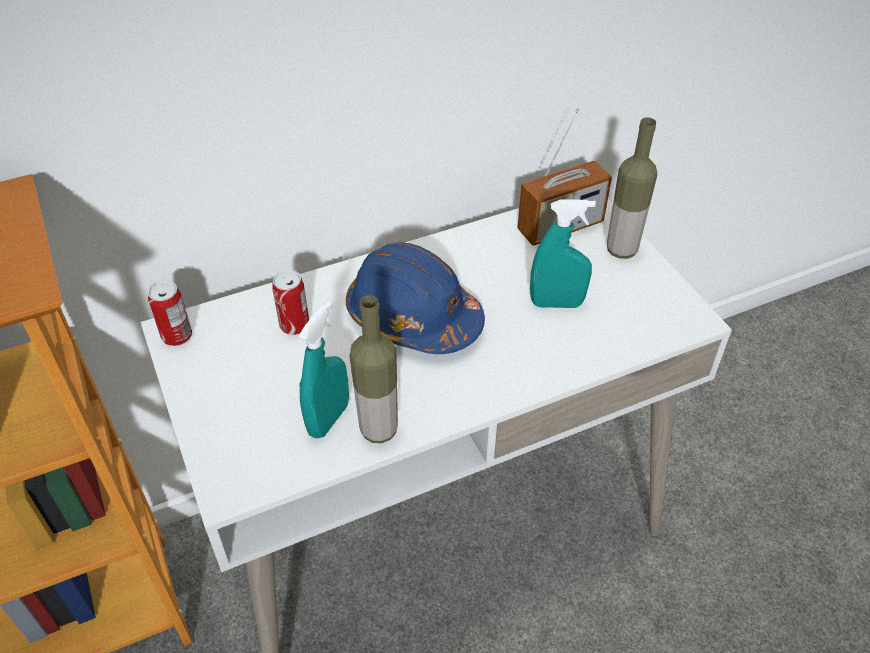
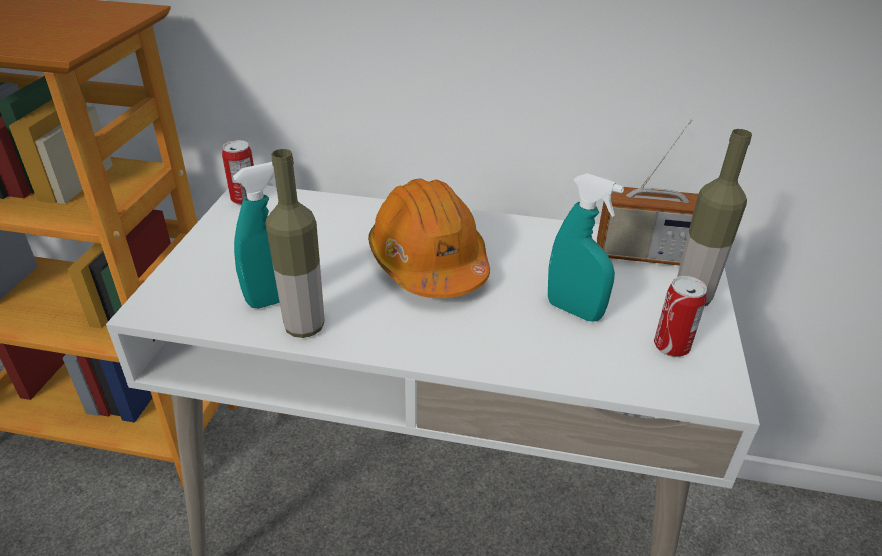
camera: 35 degrees right, 10 degrees down
can [272,270,309,335] -> can moved to [654,276,707,357]
blue hard hat [346,242,485,354] -> orange hard hat [368,179,490,298]

